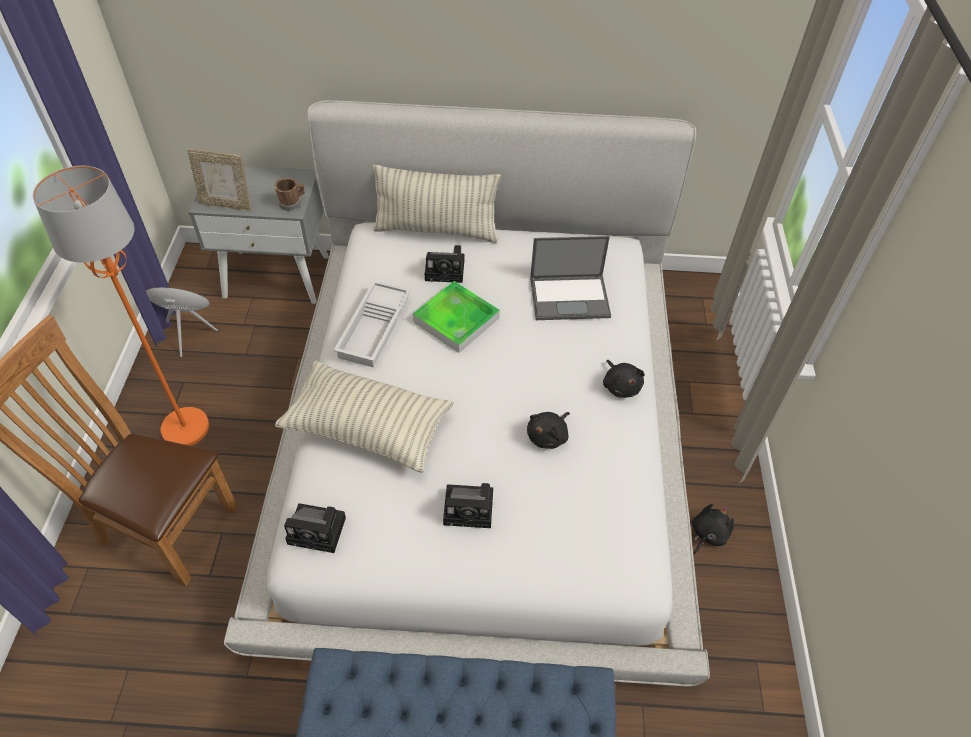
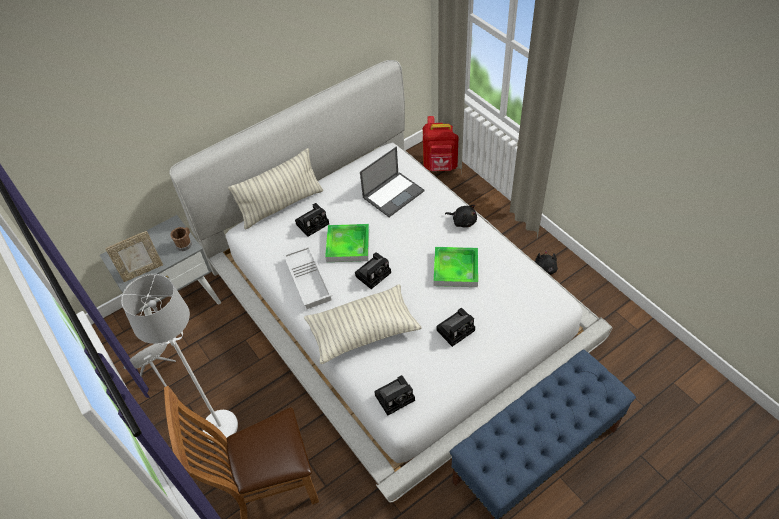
camera: 35 degrees left, 0 degrees up
orange floor lamp [33,166,209,446] -> white floor lamp [121,274,238,443]
black plush toy [527,412,570,449] -> tray [434,247,478,287]
none -> camera [355,252,391,289]
none -> red backpack [423,116,458,171]

